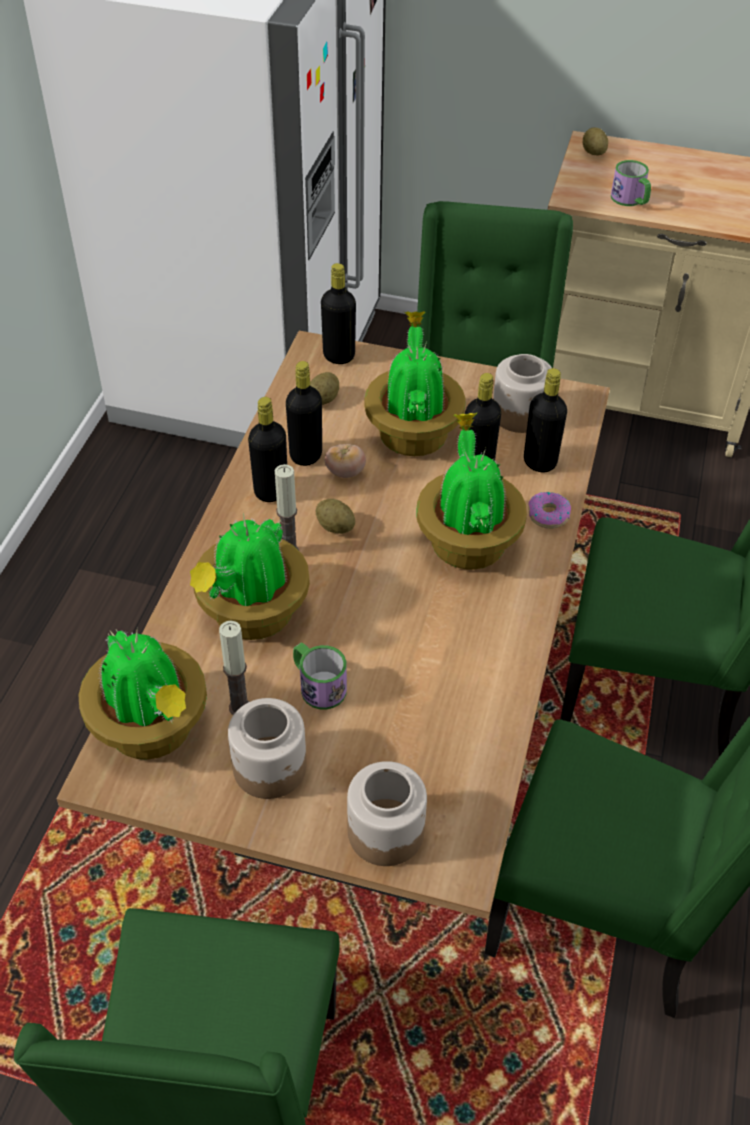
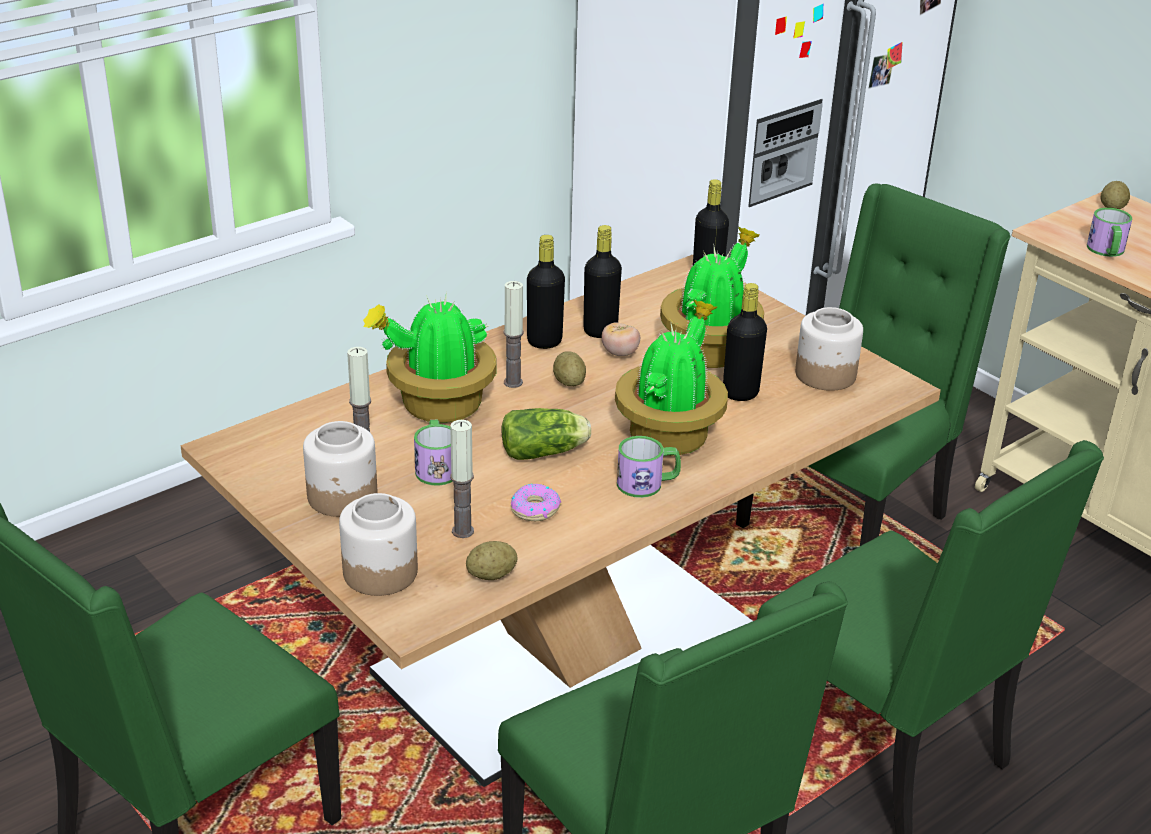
camera: 35 degrees right, 15 degrees down
potted plant [78,630,207,760] -> none
potato [310,372,339,405] -> potato moved to [466,541,517,580]
black bottle [524,368,567,472] -> none
donut [528,492,571,529] -> donut moved to [510,484,561,521]
none -> candle [450,420,474,538]
none -> lettuce [501,408,591,460]
none -> mug [617,436,681,498]

